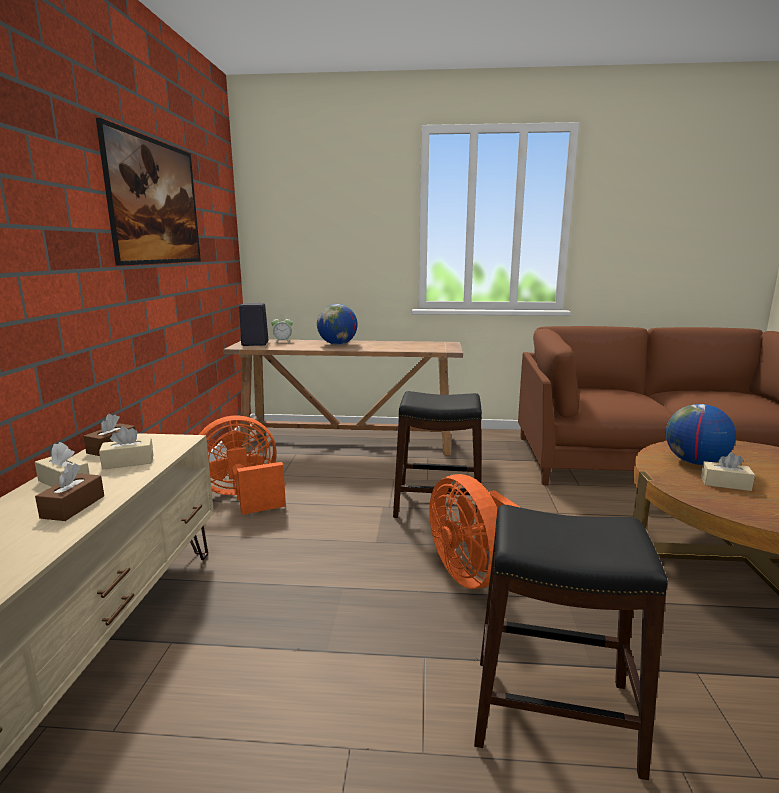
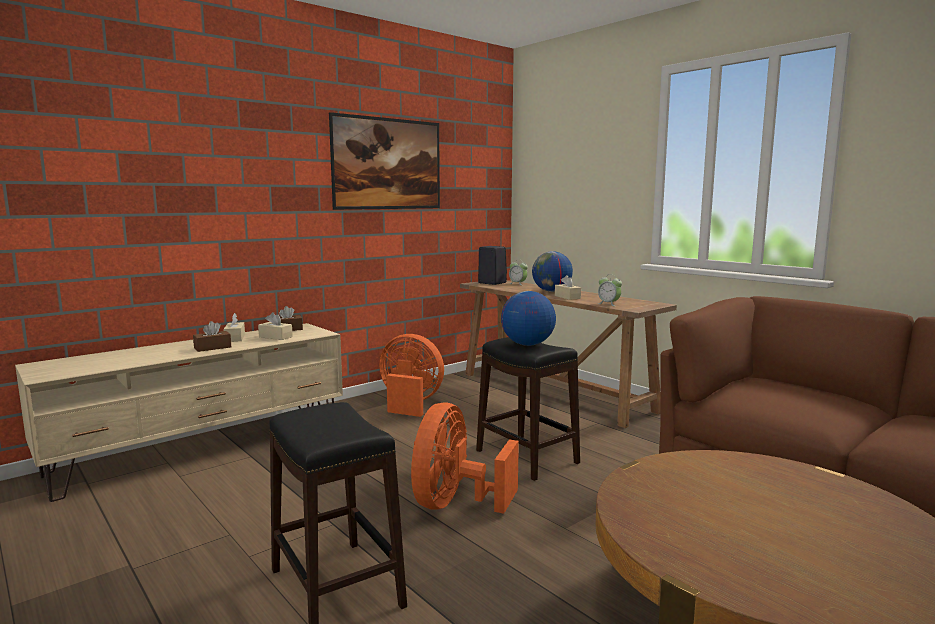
camera: 45 degrees right, 5 degrees down
globe [666,404,736,465] -> globe moved to [501,291,556,346]
beige tissue box [701,452,755,491] -> beige tissue box moved to [555,275,581,300]
none -> alarm clock [598,274,622,306]

